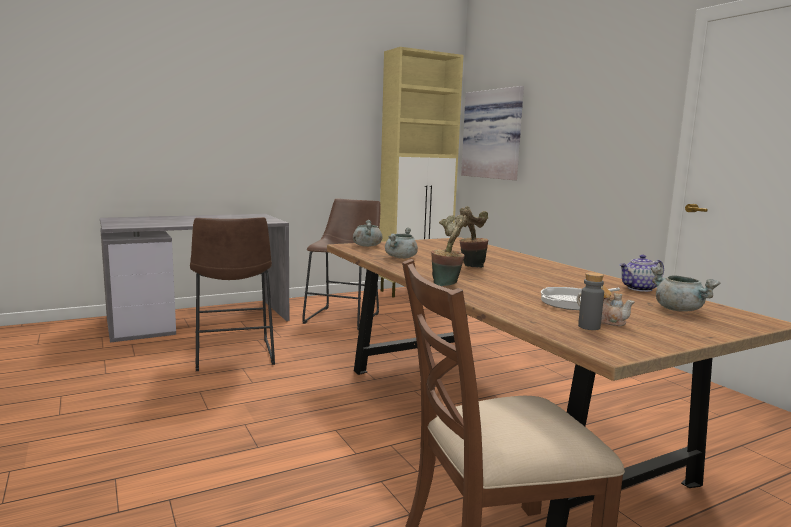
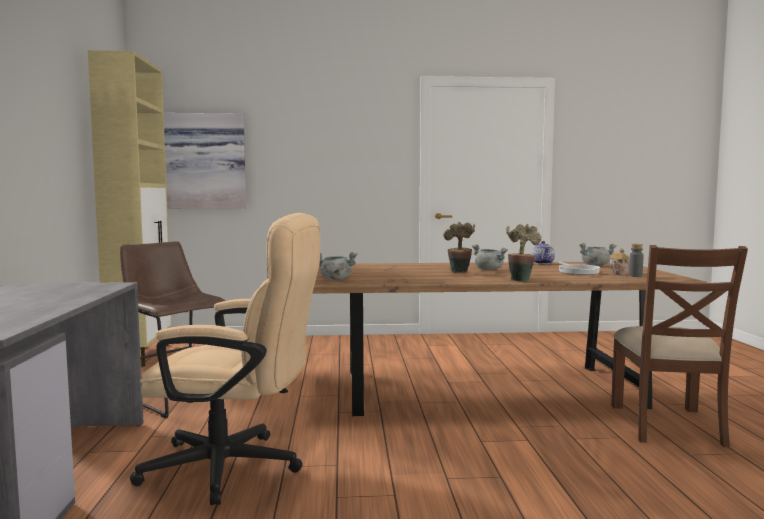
camera: 65 degrees left, 5 degrees down
brown stool [190,217,275,371] -> beige office chair [130,213,320,505]
grey cooking pot [385,227,418,259] -> grey cooking pot moved to [472,244,508,270]

